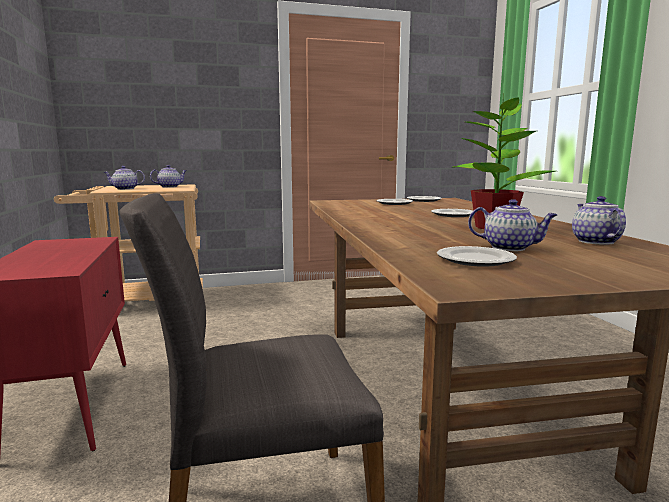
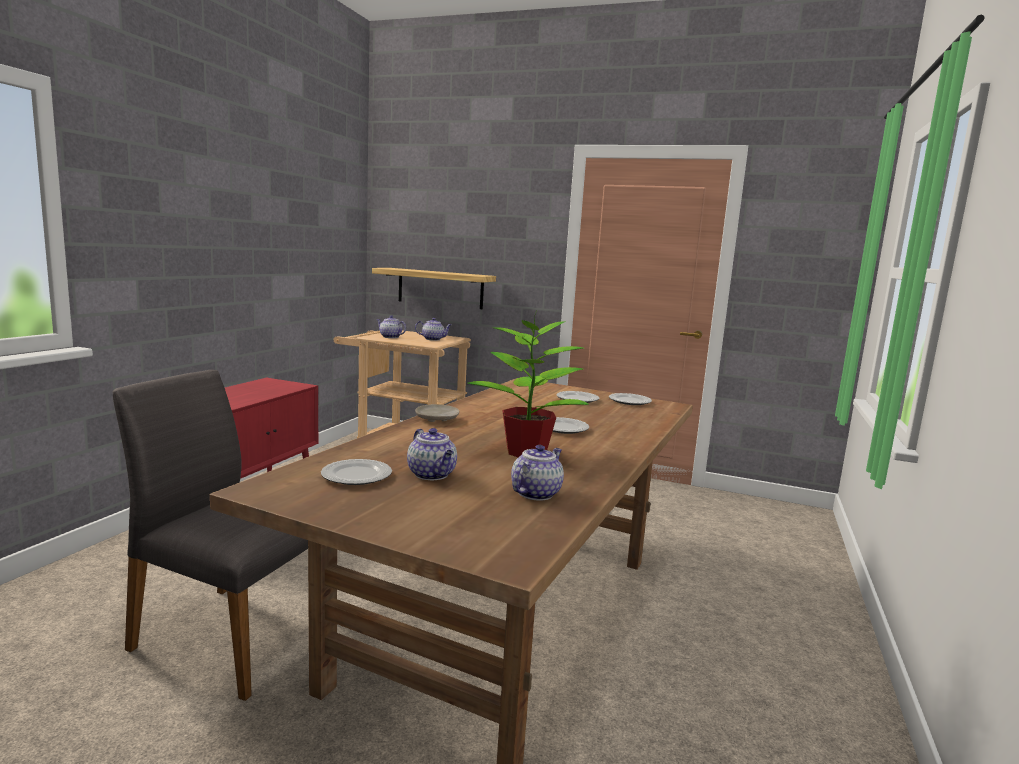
camera: 35 degrees right, 0 degrees up
none -> shelf [372,268,496,309]
none -> beige plate [415,404,460,422]

